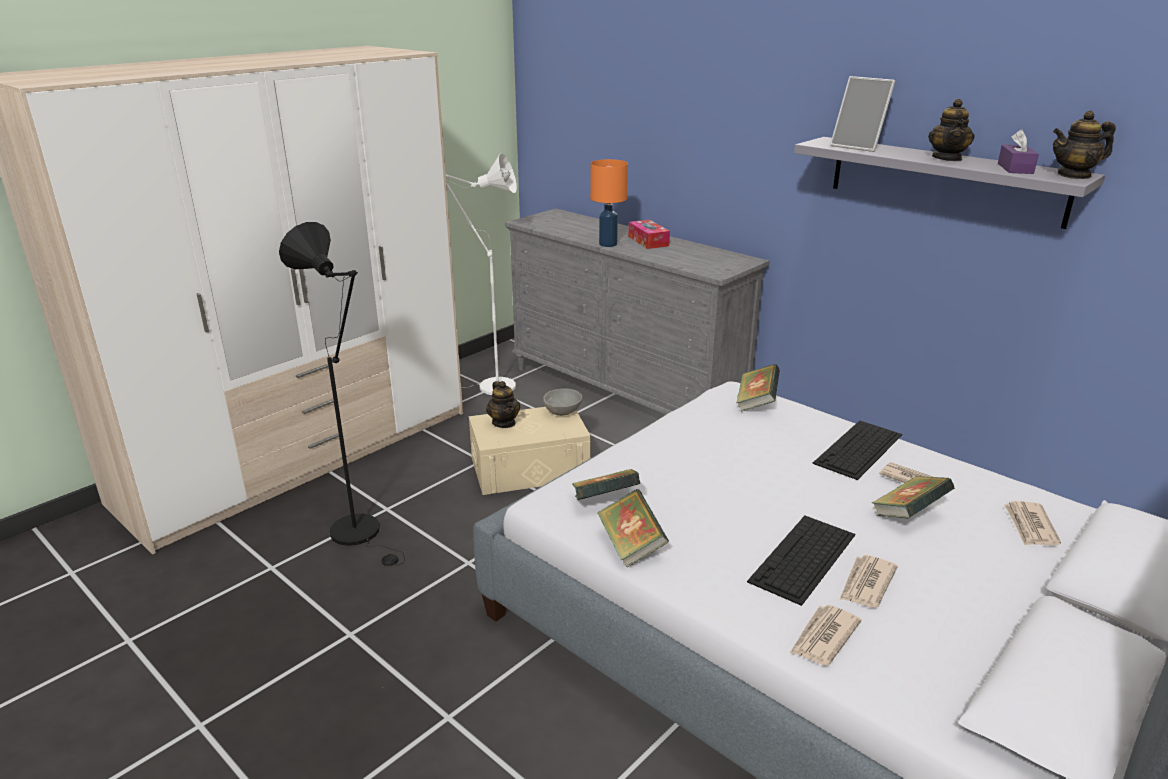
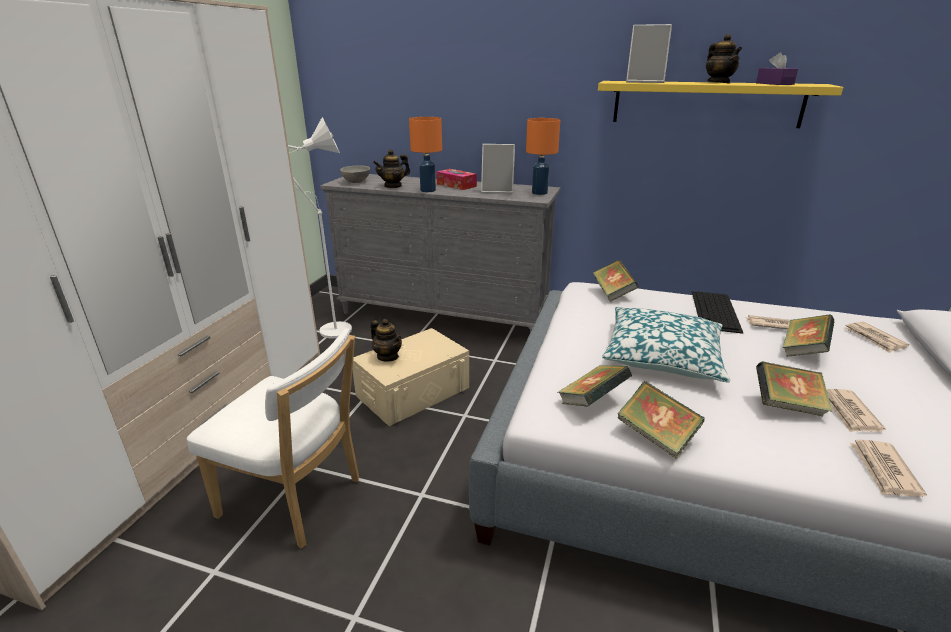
camera: 25 degrees left, 0 degrees up
black floor lamp [279,222,405,566] -> white chair [187,328,359,549]
grey bowl [543,388,582,416] -> grey bowl moved to [340,165,370,183]
keyboard [747,515,855,606] -> book [756,361,832,416]
grey shelf [794,137,1105,229] -> yellow shelf [598,81,843,128]
teapot [1053,111,1116,179] -> teapot moved to [373,149,410,188]
none -> picture frame [481,144,515,193]
none -> orange table lamp [526,118,560,195]
none -> pillow [602,307,730,383]

